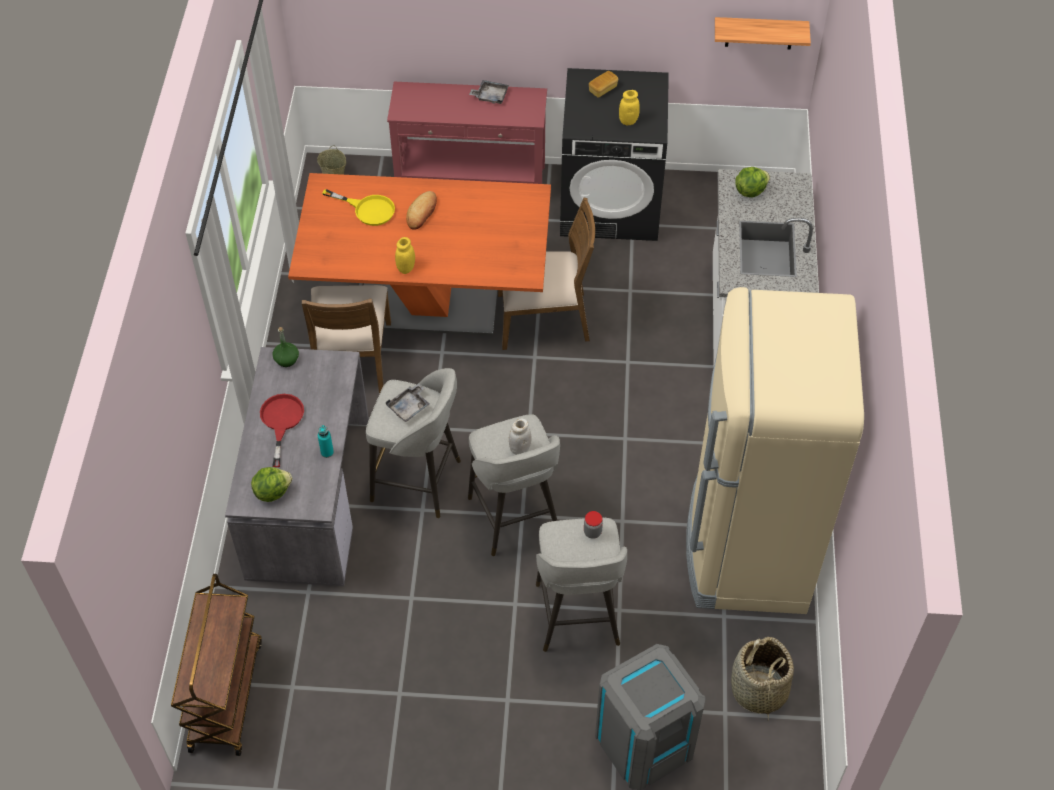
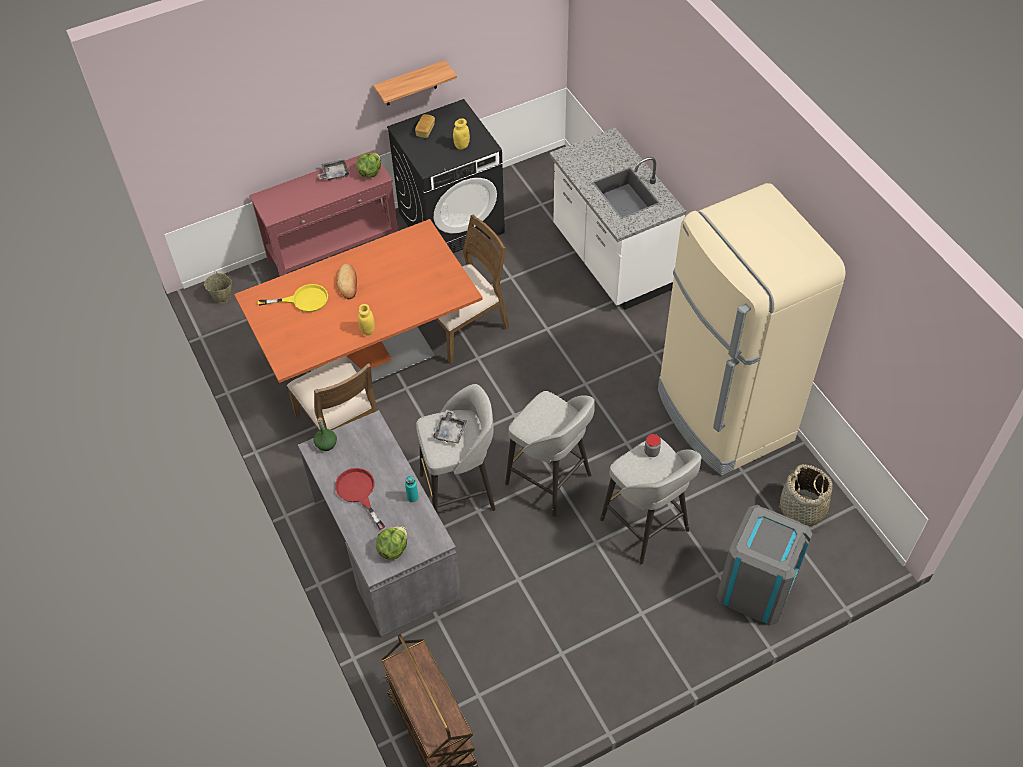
camera: 30 degrees left, 0 degrees up
white jar [509,419,531,455] -> none
shelf [715,17,811,50] -> shelf moved to [373,60,457,106]
lettuce [735,167,770,198] -> lettuce moved to [356,153,381,178]

